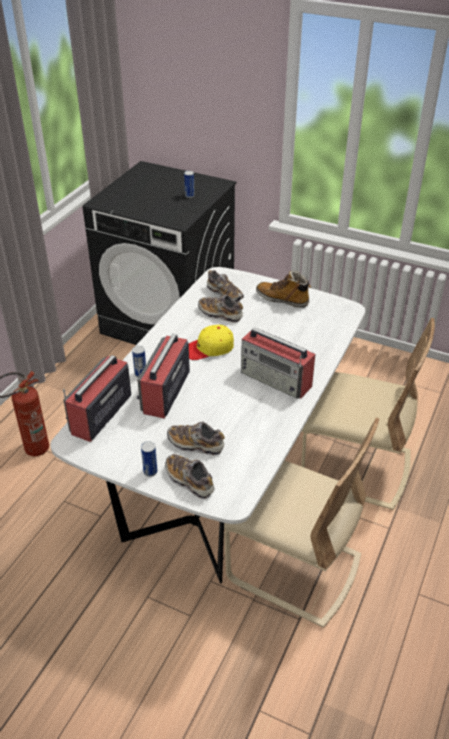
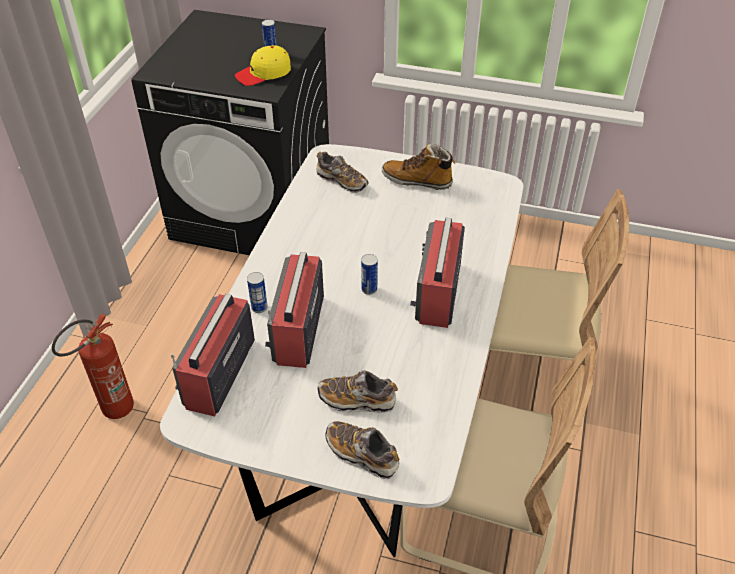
camera: 10 degrees left, 5 degrees up
can [141,441,158,477] -> can moved to [361,254,378,295]
yellow cap [189,325,234,360] -> yellow cap moved to [235,45,291,86]
shoe [198,294,243,323] -> none
radio [241,327,315,398] -> radio turned 75 degrees clockwise [410,218,465,328]

